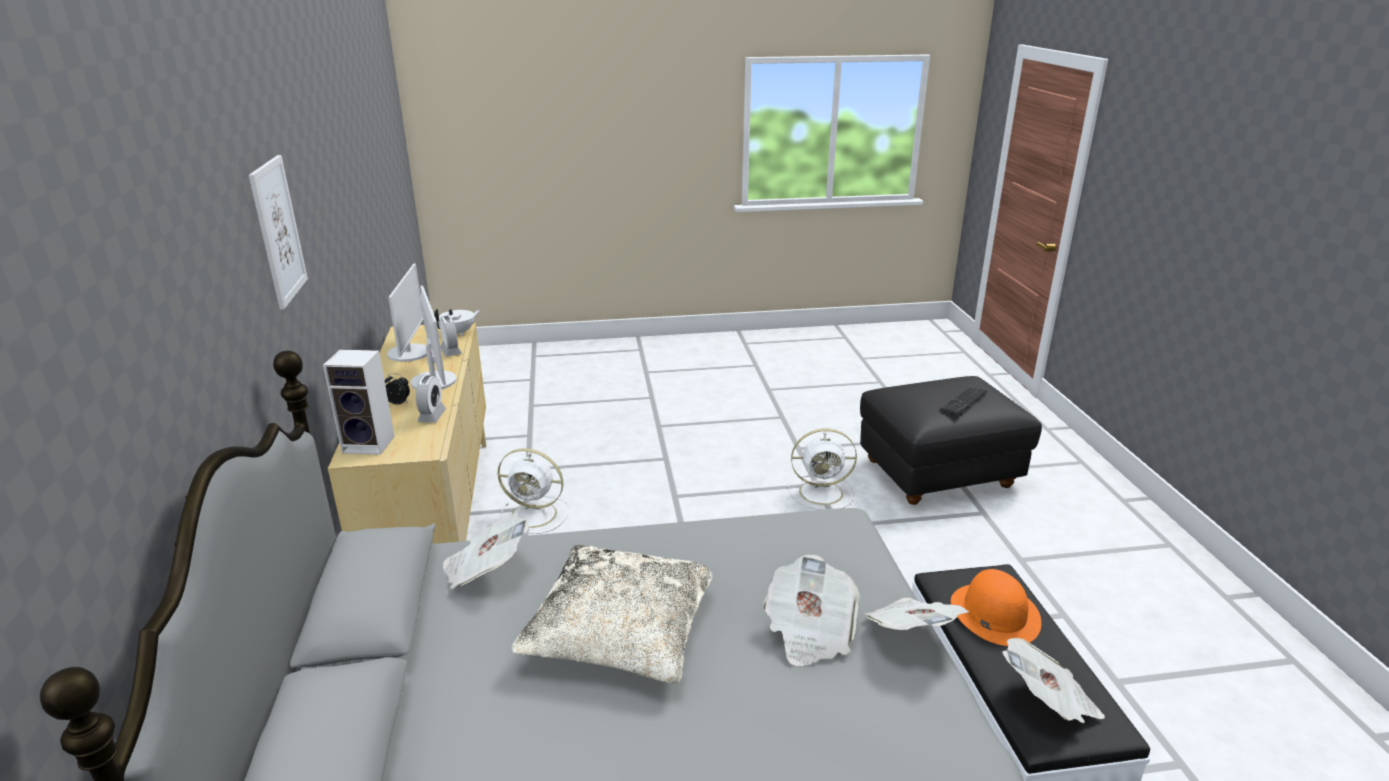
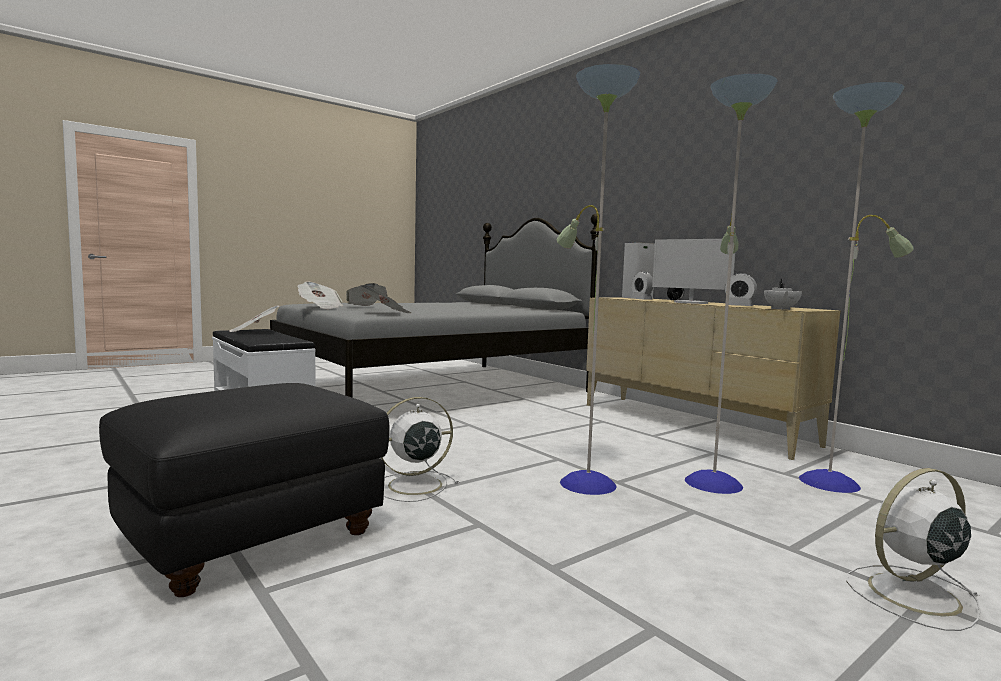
camera: 150 degrees right, 20 degrees down
picture [249,155,308,310] -> none
monitor [387,264,427,362] -> none
newspaper [442,513,529,589] -> newspaper moved to [360,285,411,313]
white fan [497,448,569,534] -> white fan moved to [846,468,981,631]
beige pillow [511,545,713,684] -> none
keyboard [939,386,988,414] -> none
orange hat [951,569,1041,646] -> none
none -> floor lamp [557,64,913,495]

